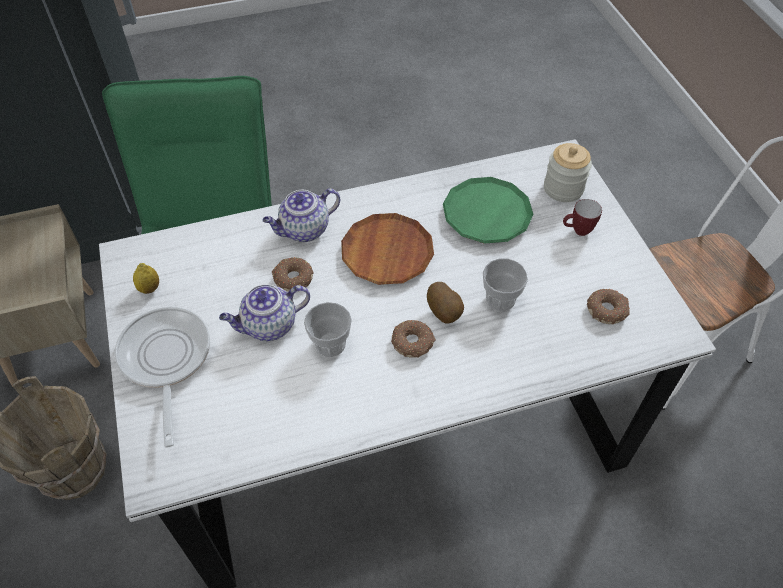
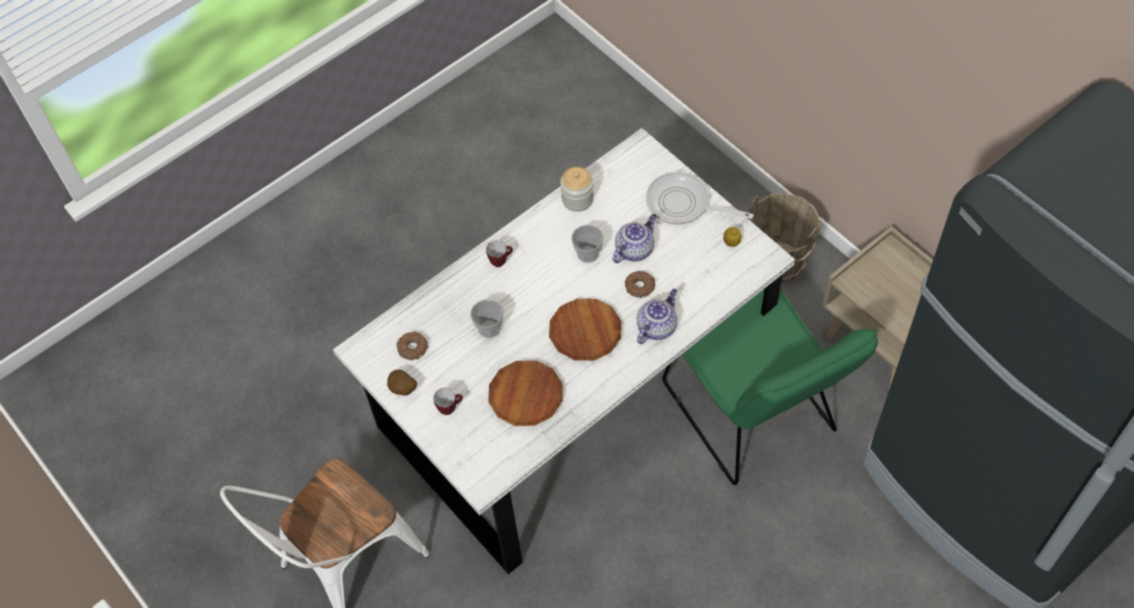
camera: 160 degrees right, 5 degrees up
frying pan [115,307,210,447] -> frying pan turned 150 degrees clockwise [646,172,754,225]
donut [391,320,436,358] -> none
potato [427,282,464,324] -> potato moved to [387,370,417,396]
green plate [443,177,533,244] -> brown plate [488,360,563,426]
jar [544,143,592,202] -> jar moved to [560,167,594,212]
none -> mug [486,240,513,267]

